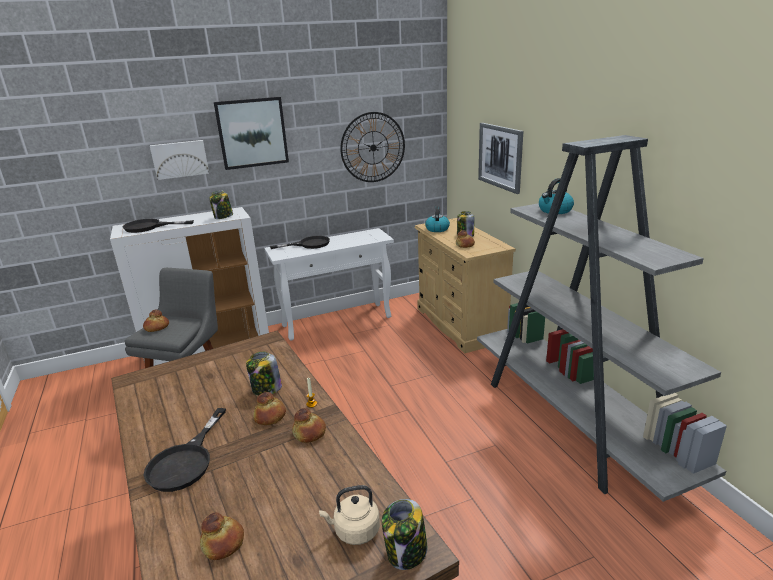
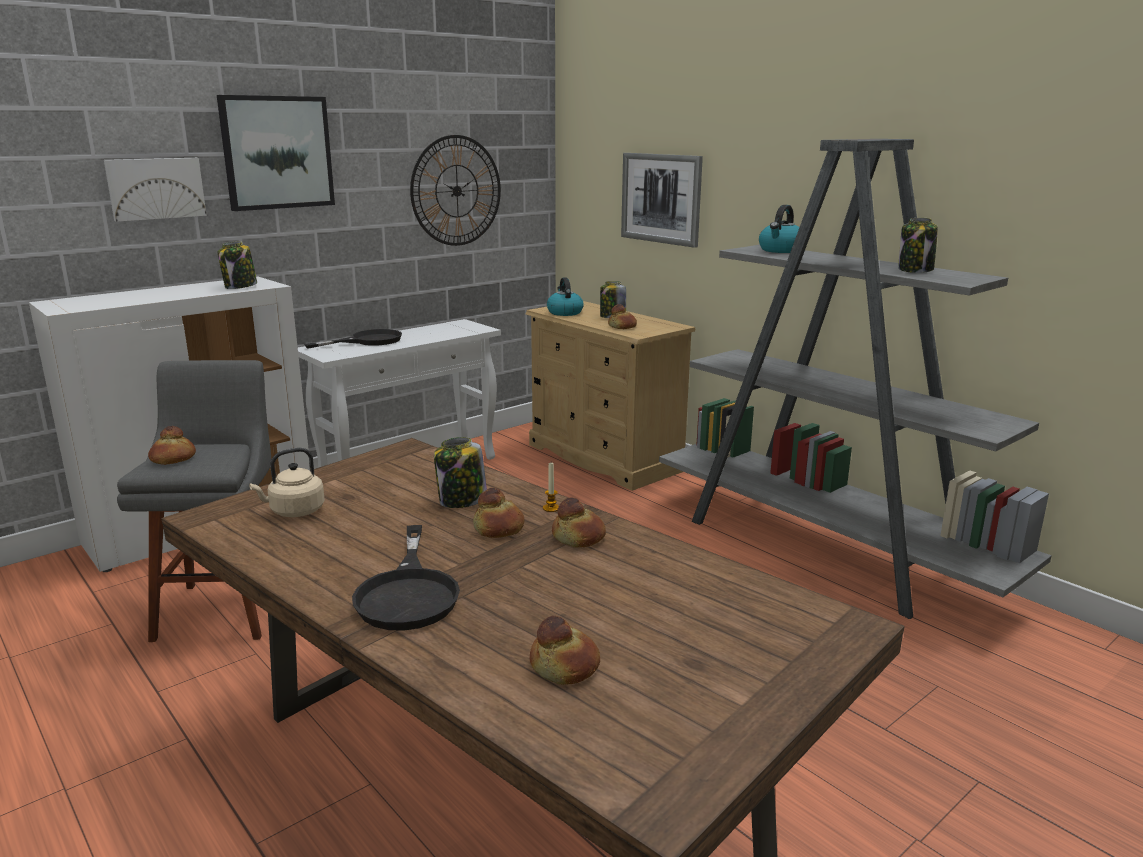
camera: 20 degrees left, 5 degrees down
black frying pan [122,219,194,233] -> none
beige kettle [319,485,380,545] -> beige kettle moved to [249,448,325,517]
jar [382,499,427,570] -> jar moved to [898,217,938,273]

